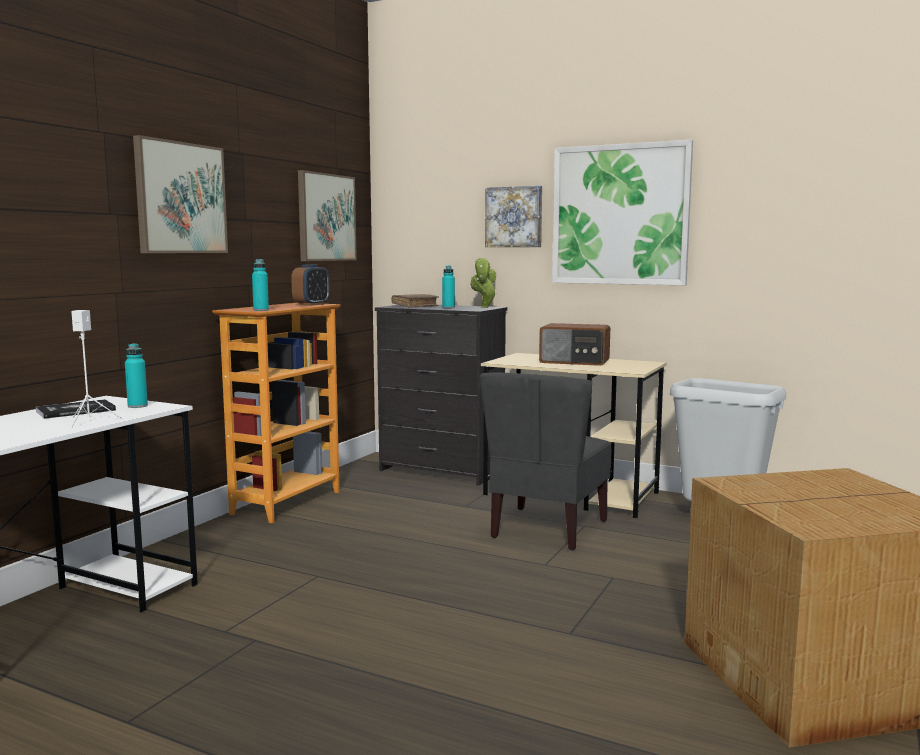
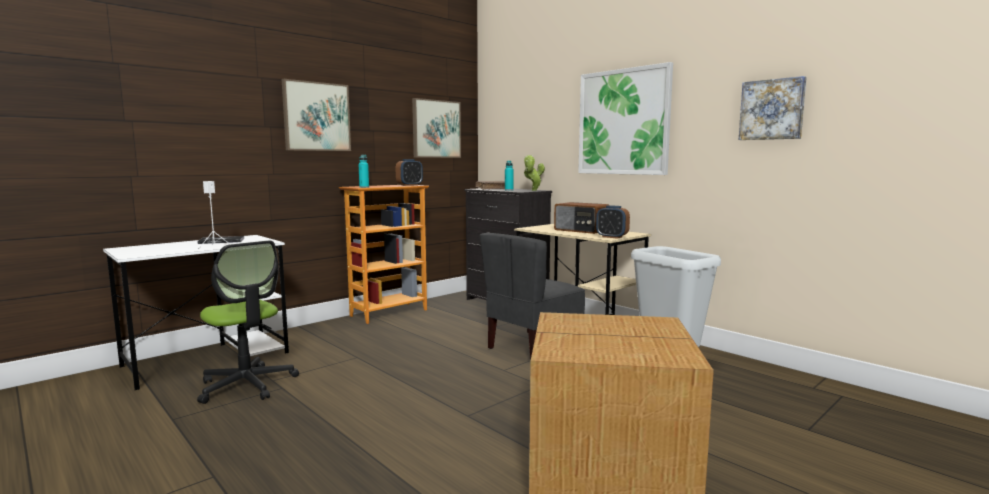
camera: 20 degrees right, 0 degrees up
turquoise bottle [125,343,148,408] -> none
picture [485,186,542,247] -> picture moved to [739,76,807,140]
none -> office chair [197,241,299,404]
none -> alarm clock [596,205,630,239]

